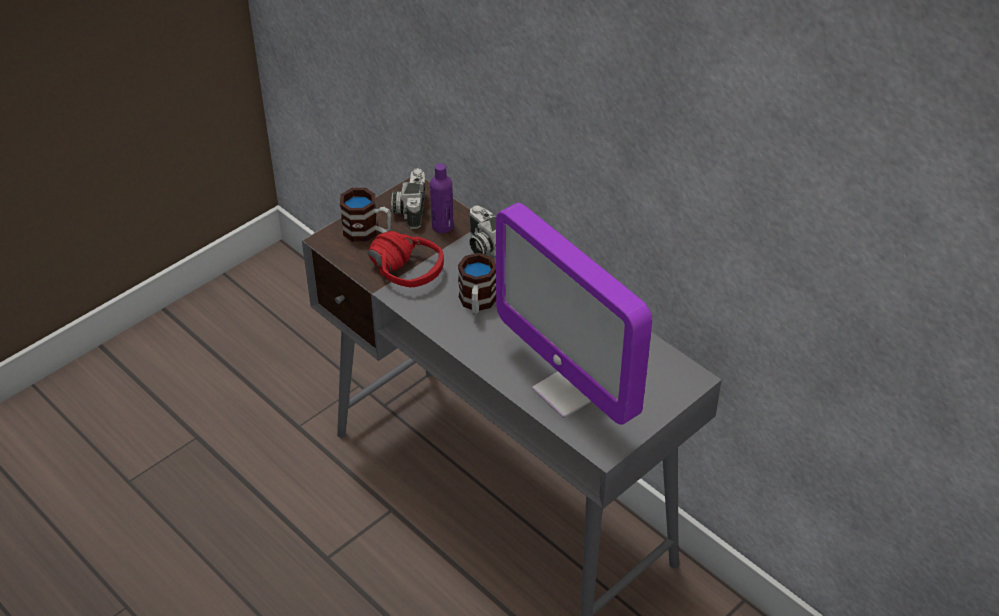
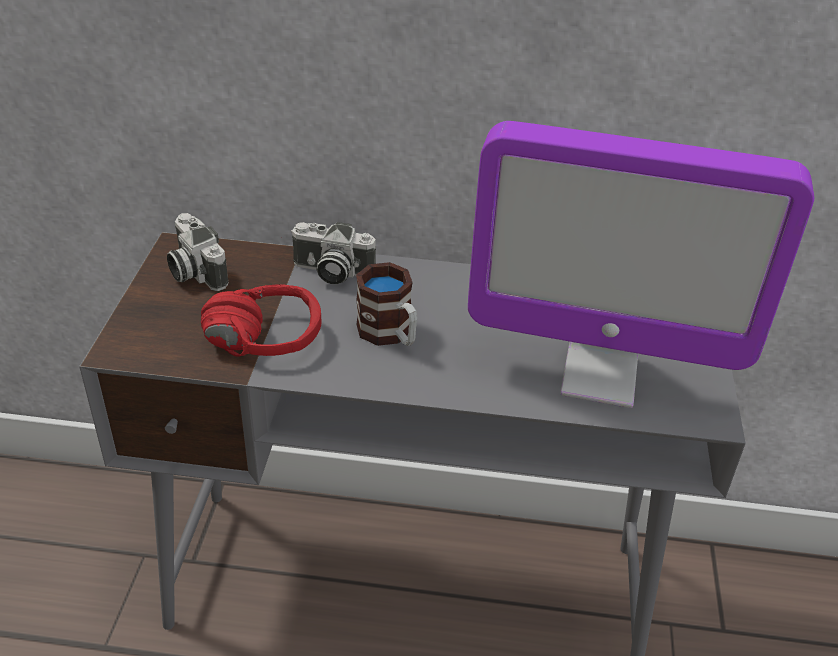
camera: 40 degrees left, 5 degrees down
mug [340,188,391,242] -> none
purple bottle [430,163,454,233] -> none

